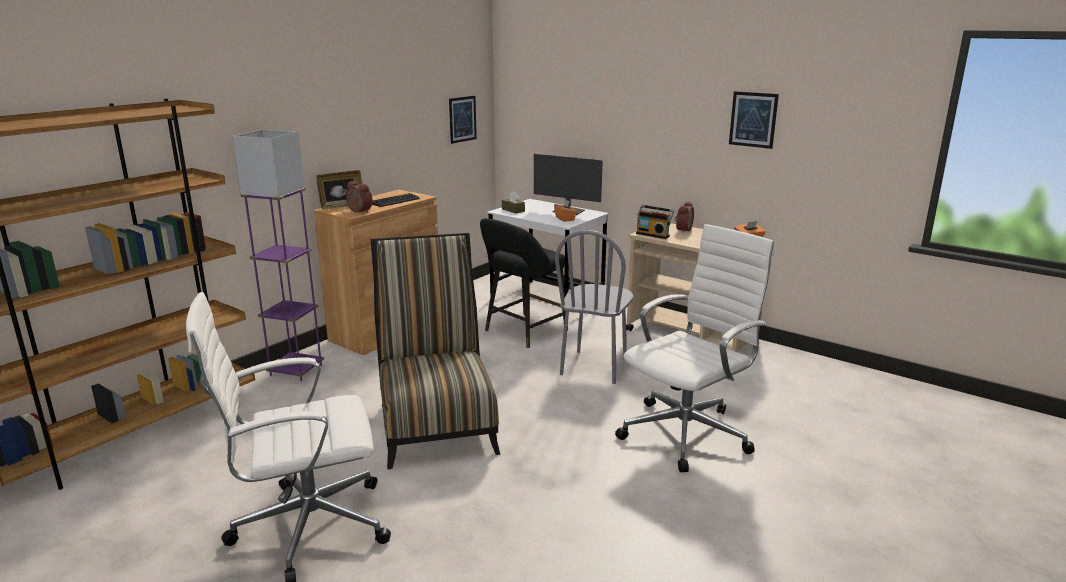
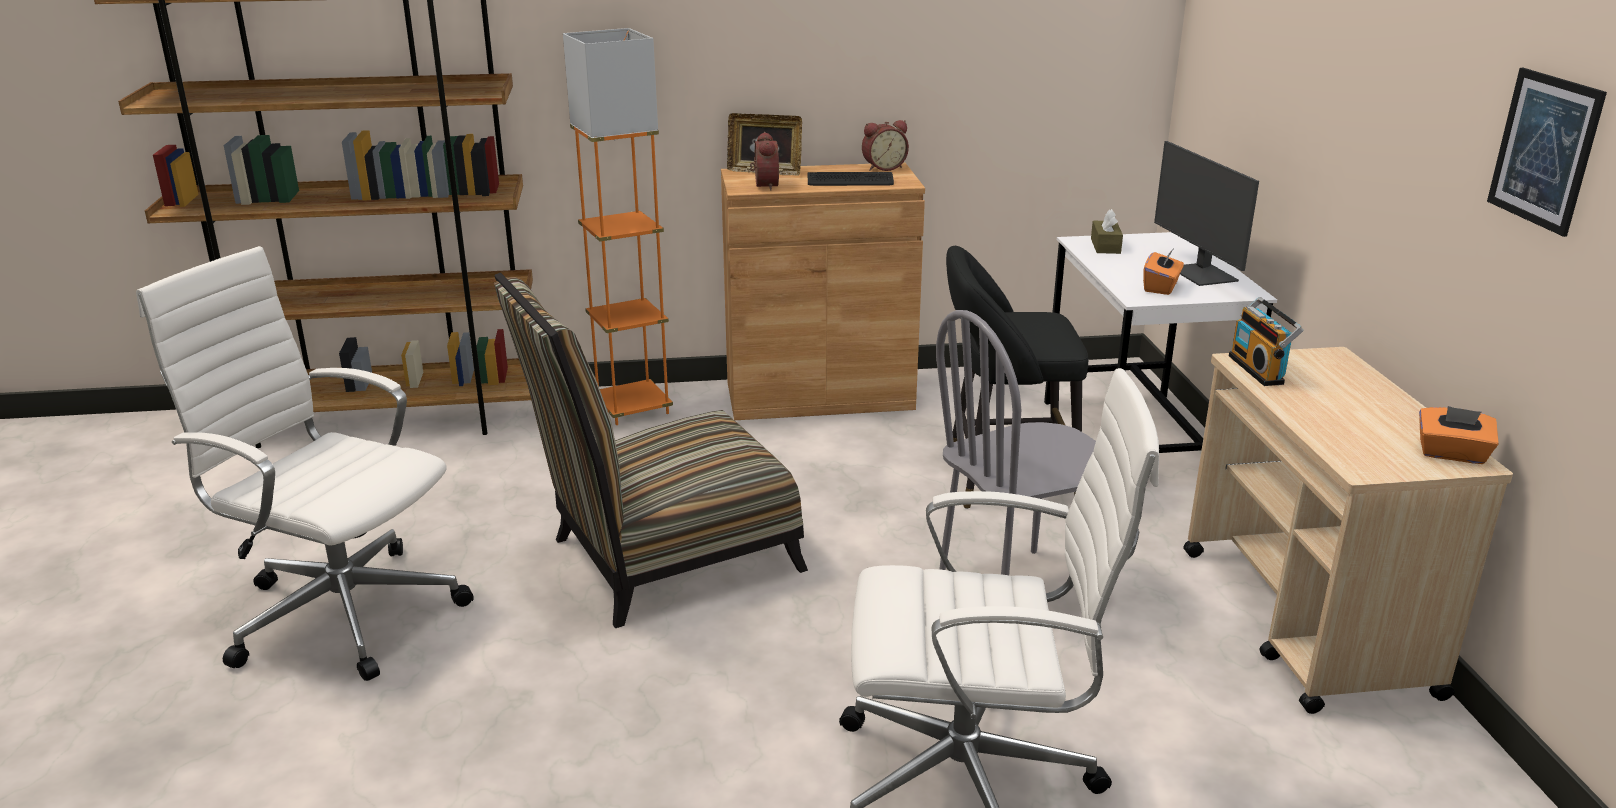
camera: 45 degrees right, 5 degrees up
purple floor lamp [232,130,324,381] -> orange floor lamp [563,28,673,425]
chair [371,233,500,469] -> chair turned 150 degrees counterclockwise [494,273,808,628]
picture [449,96,477,144] -> none
alarm clock [675,202,694,233] -> alarm clock moved to [862,120,909,171]

